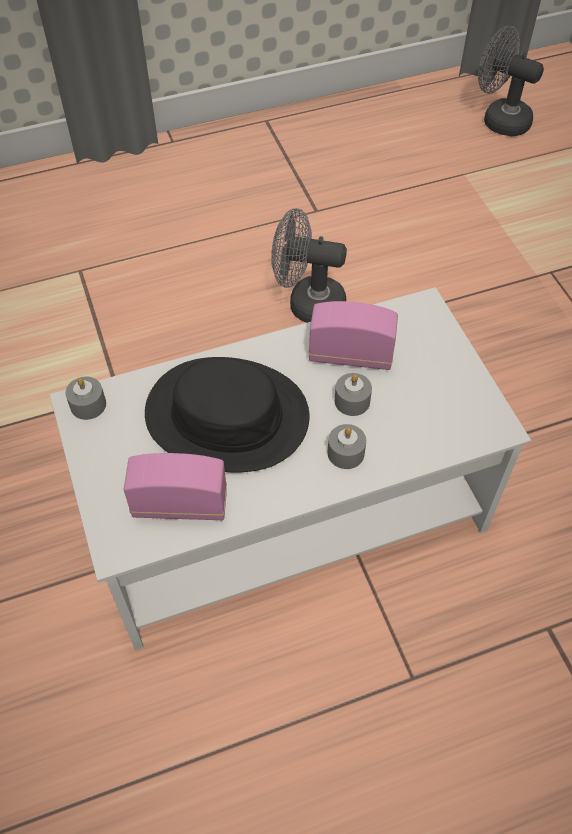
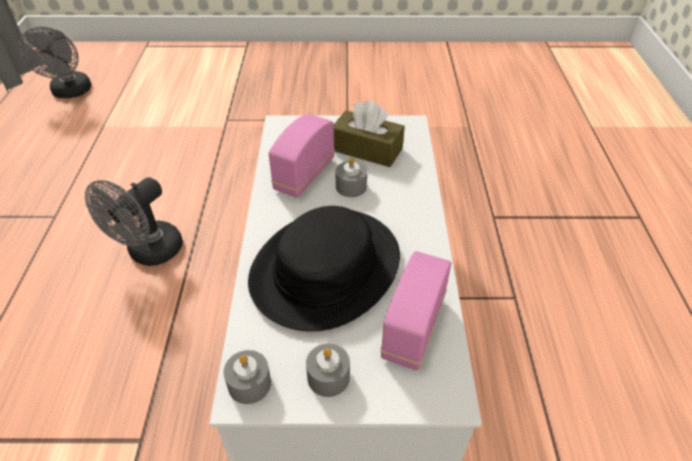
camera: 70 degrees left, 10 degrees down
grey candle [327,424,366,469] -> grey candle moved to [306,344,350,397]
grey fan [478,26,544,137] -> grey fan turned 60 degrees counterclockwise [18,27,91,98]
none -> brown tissue box [334,101,405,167]

